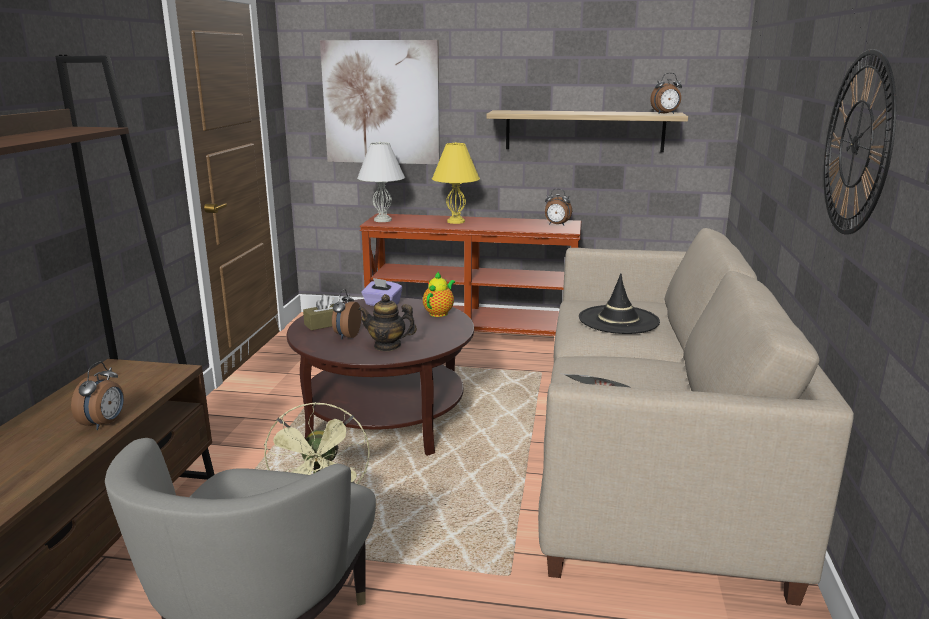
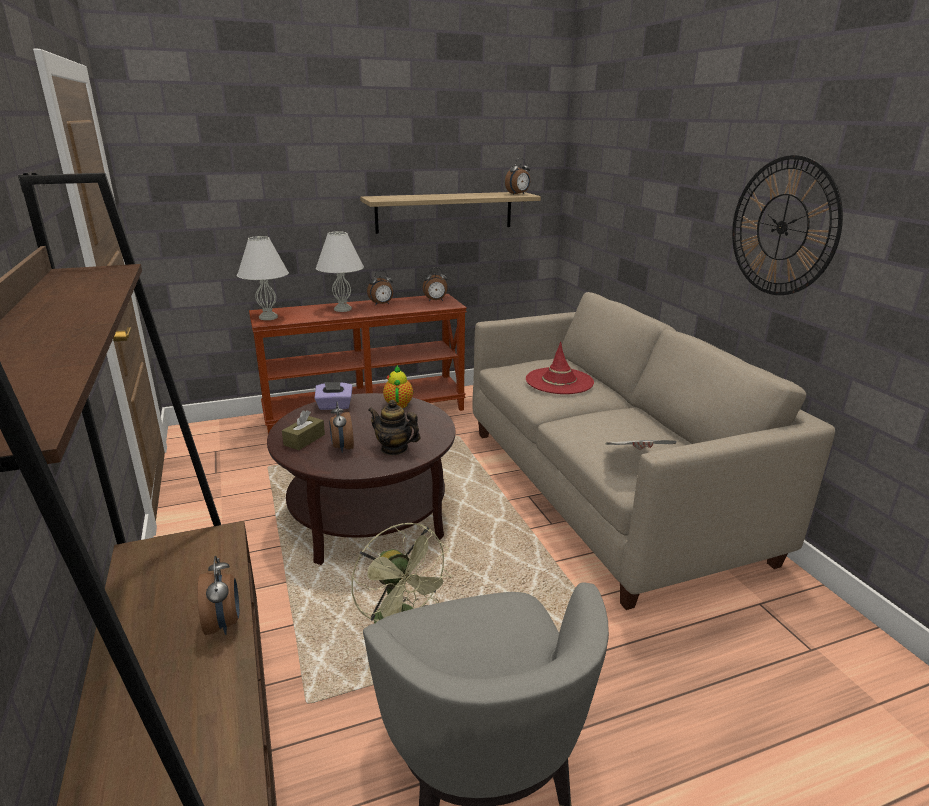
camera: 30 degrees left, 5 degrees up
picture [320,40,440,164] -> none
teapot [358,294,417,351] -> teapot turned 45 degrees clockwise [368,400,420,455]
yellow table lamp [432,142,480,224] -> white table lamp [316,231,364,312]
black hat [579,273,660,334] -> red hat [526,342,594,394]
none -> alarm clock [367,271,393,305]

